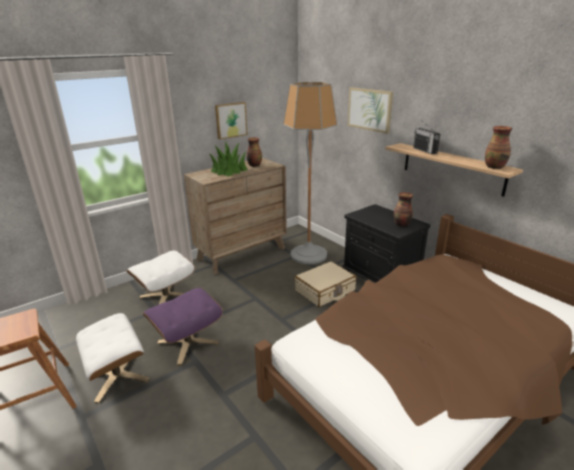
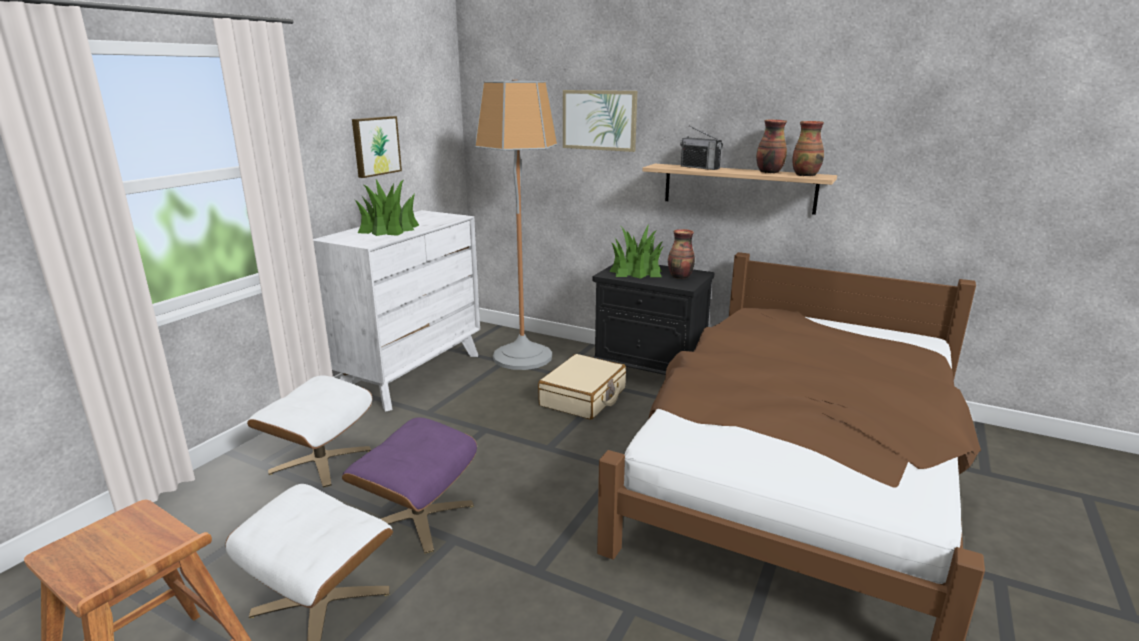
camera: 25 degrees left, 5 degrees down
brown dresser [184,158,287,275] -> white dresser [313,210,480,412]
vase [247,137,262,167] -> vase moved to [756,119,787,173]
none -> potted plant [609,224,664,279]

